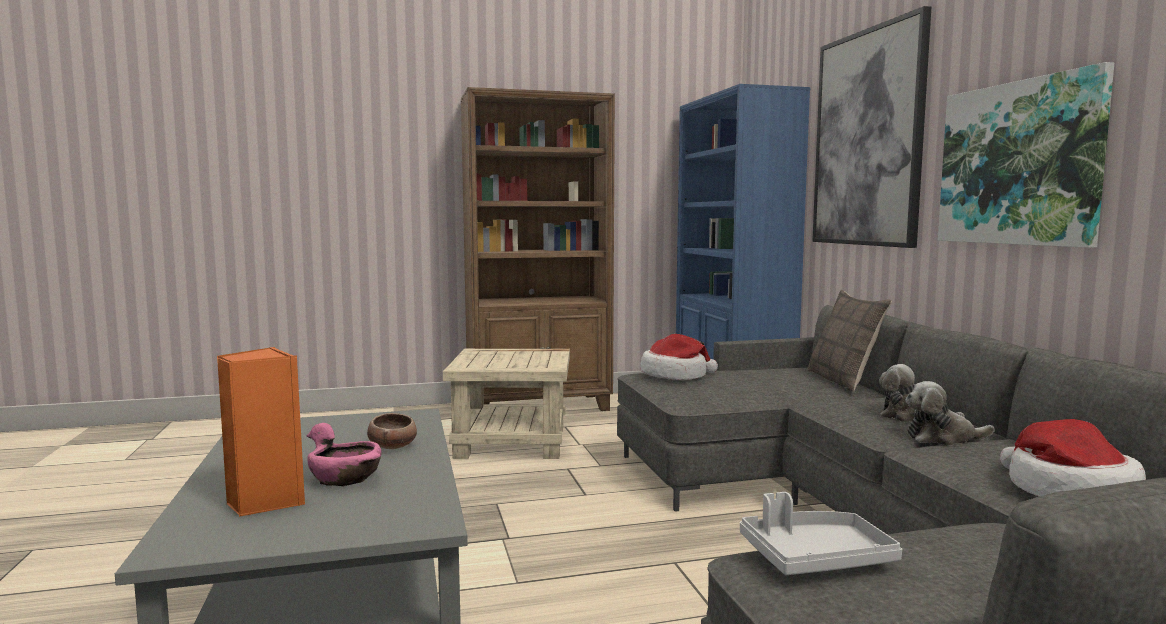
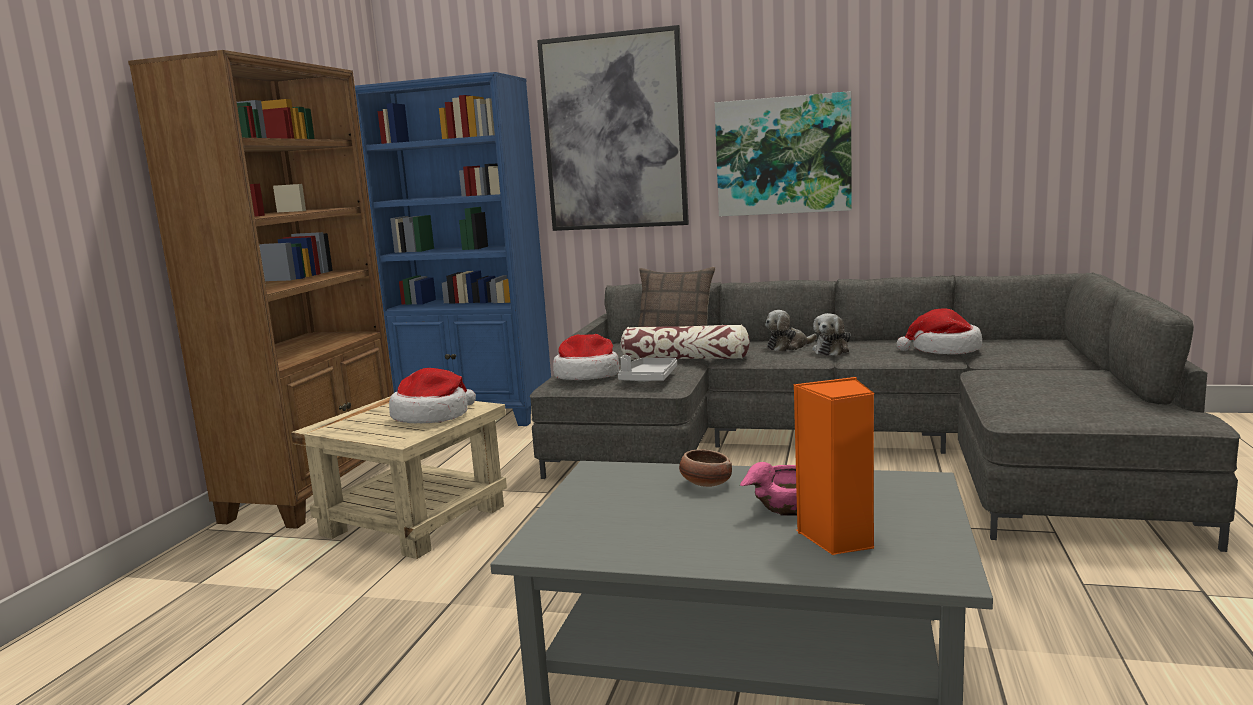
camera: 60 degrees left, 5 degrees up
grey tray [740,492,902,575] -> grey tray moved to [618,355,677,381]
none -> hat [389,368,476,423]
none -> pillow [621,324,750,360]

